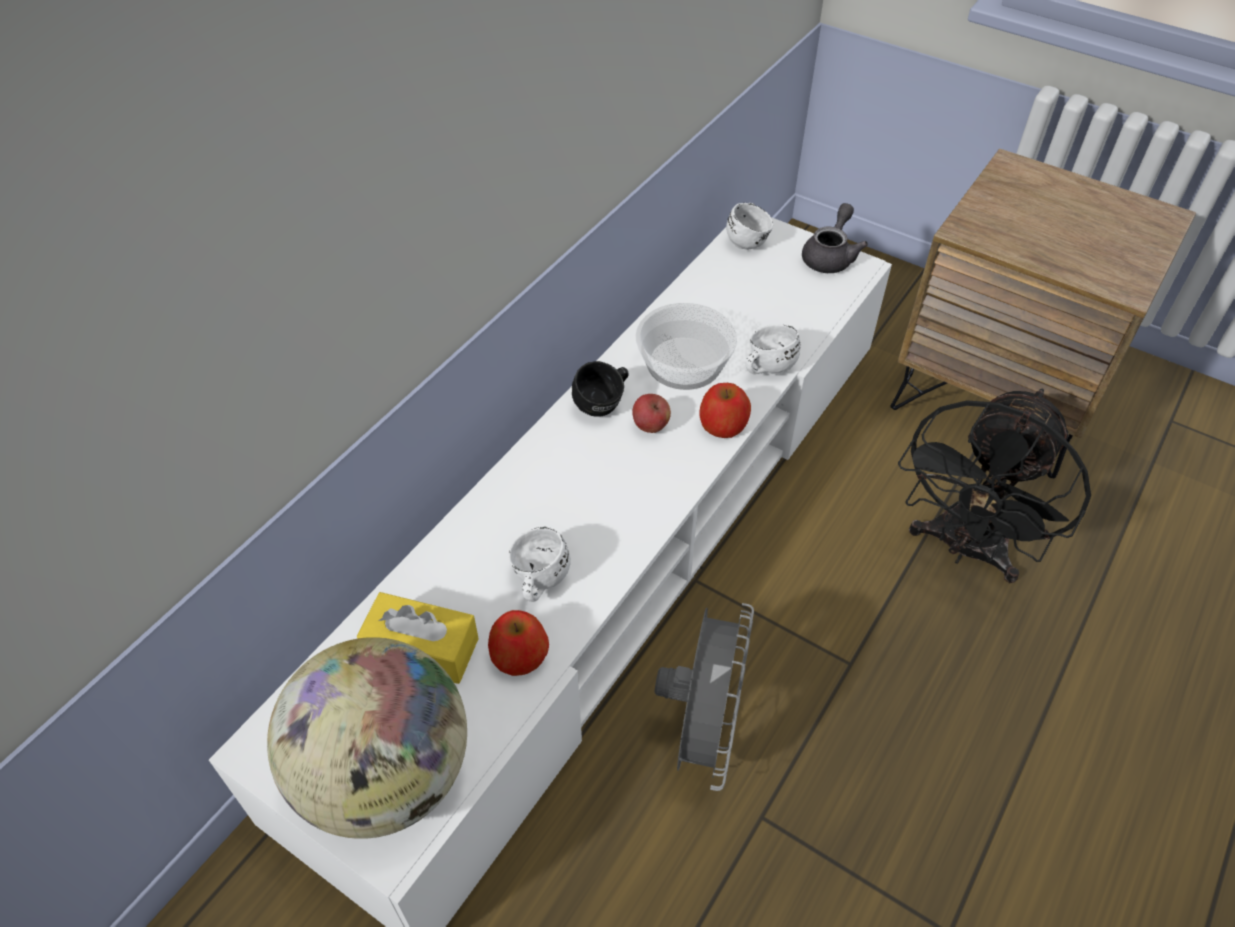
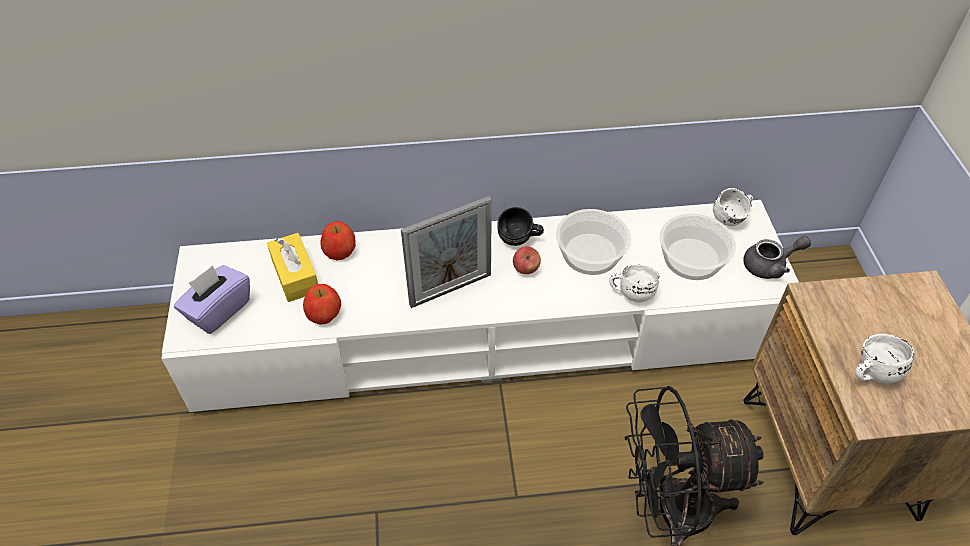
camera: 50 degrees right, 0 degrees up
globe [267,637,467,839] -> purple tissue box [174,265,250,334]
white mug [508,527,571,602] -> white mug moved to [855,334,914,384]
grey fan [655,603,754,791] -> none
apple [699,383,751,438] -> apple moved to [321,221,356,260]
none -> picture frame [401,196,492,308]
none -> bowl [659,214,736,280]

